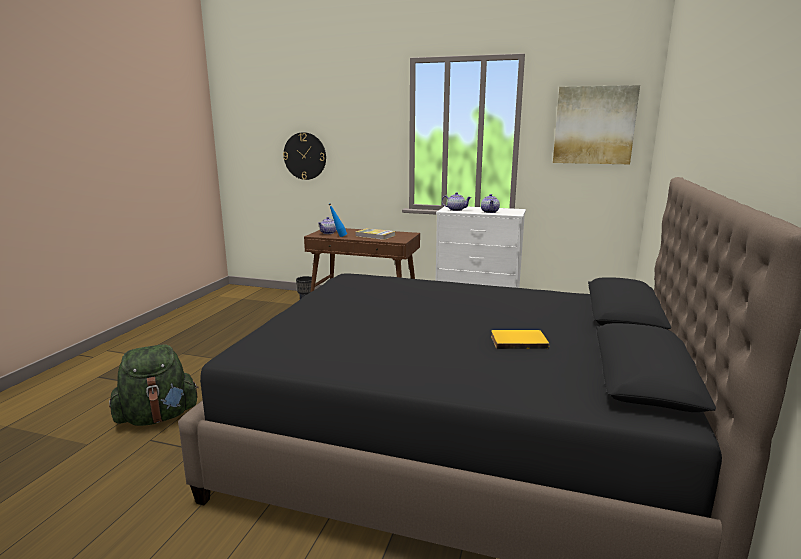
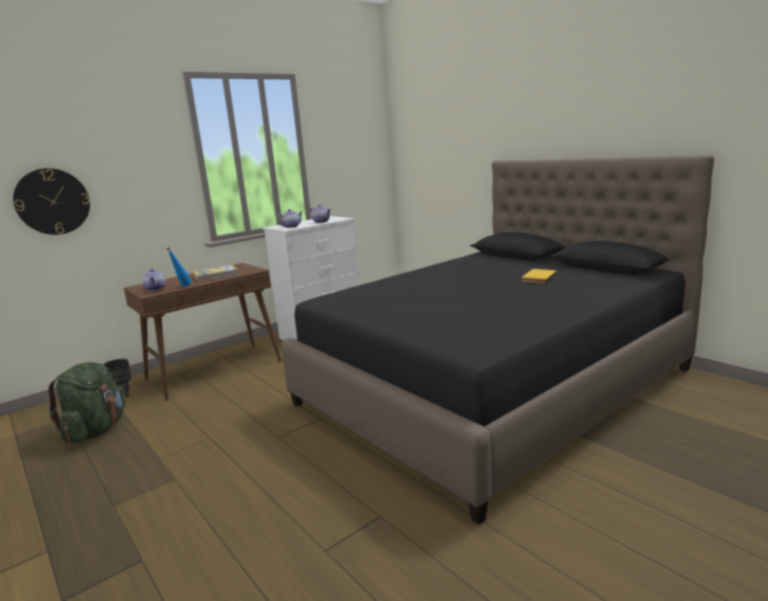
camera: 55 degrees left, 0 degrees up
green backpack [109,344,199,426] -> green backpack moved to [48,362,125,444]
picture [553,85,640,164] -> none

